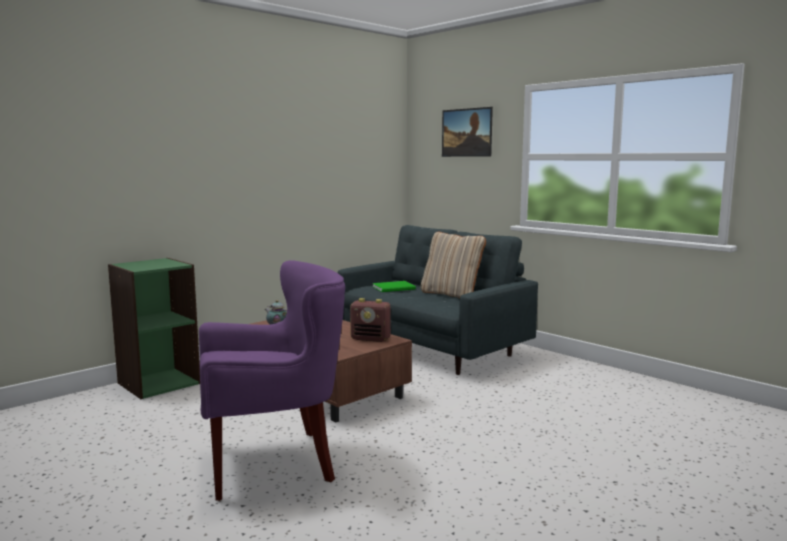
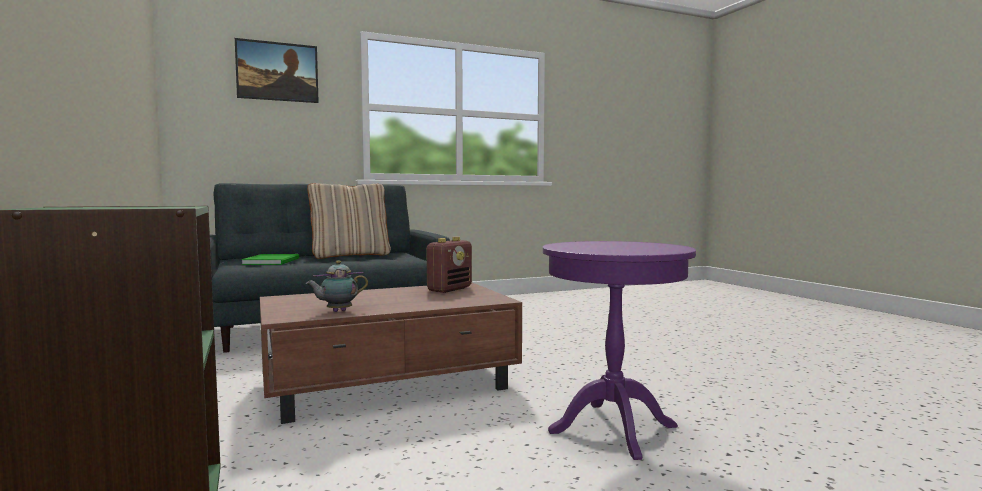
camera: 70 degrees left, 5 degrees down
purple armchair [199,260,345,501] -> purple side table [543,241,696,460]

